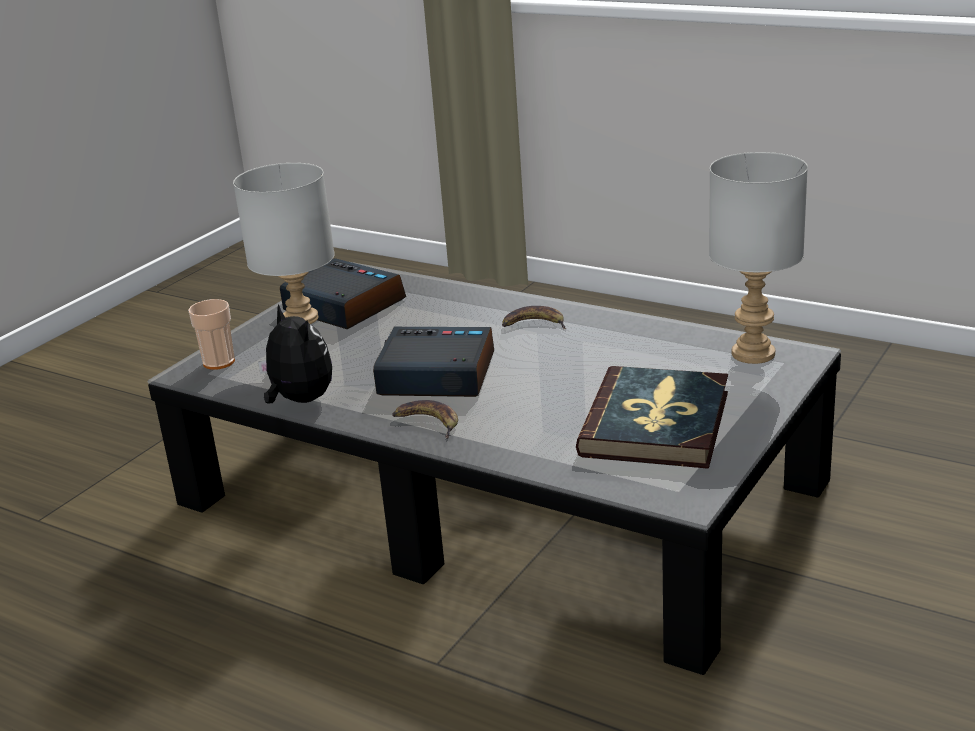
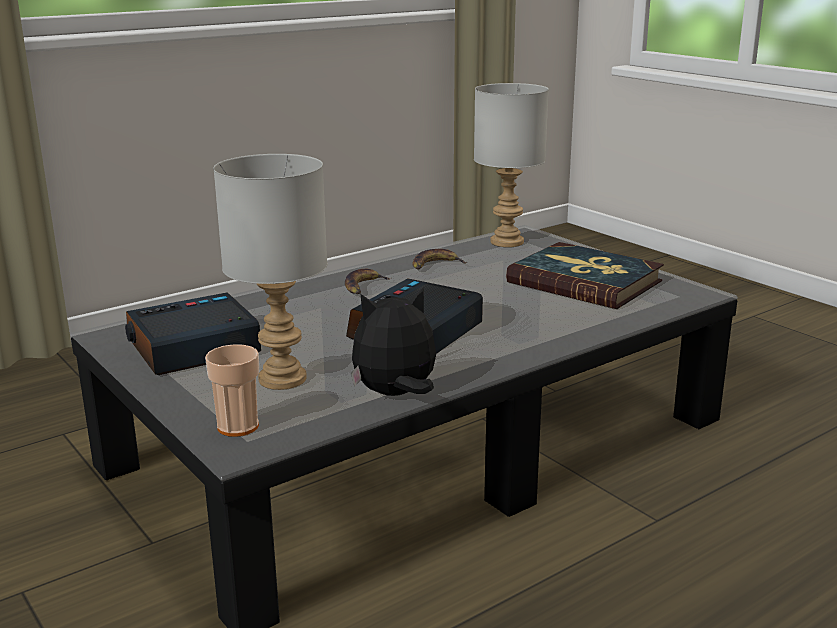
camera: 70 degrees left, 5 degrees down
banana [392,400,458,439] -> banana moved to [412,249,467,270]

